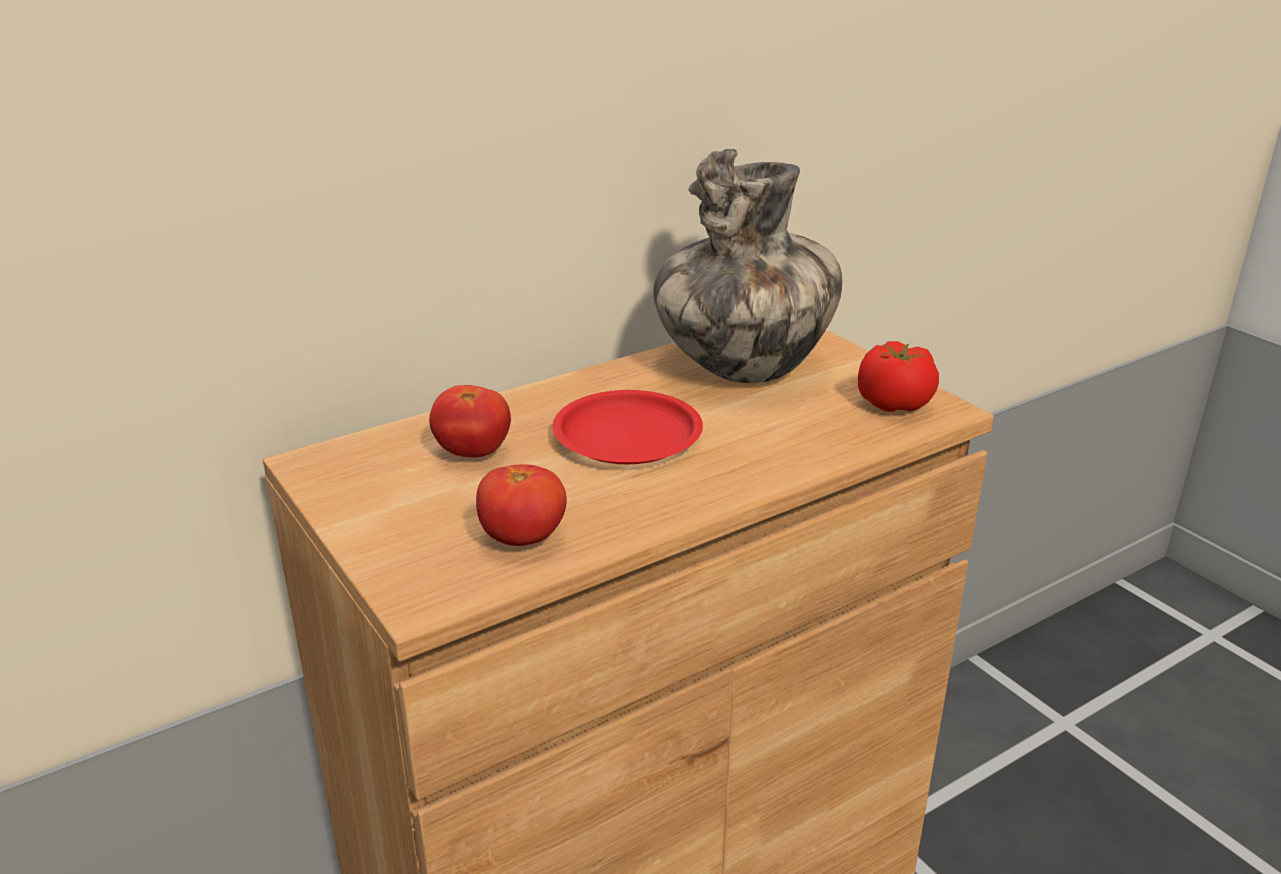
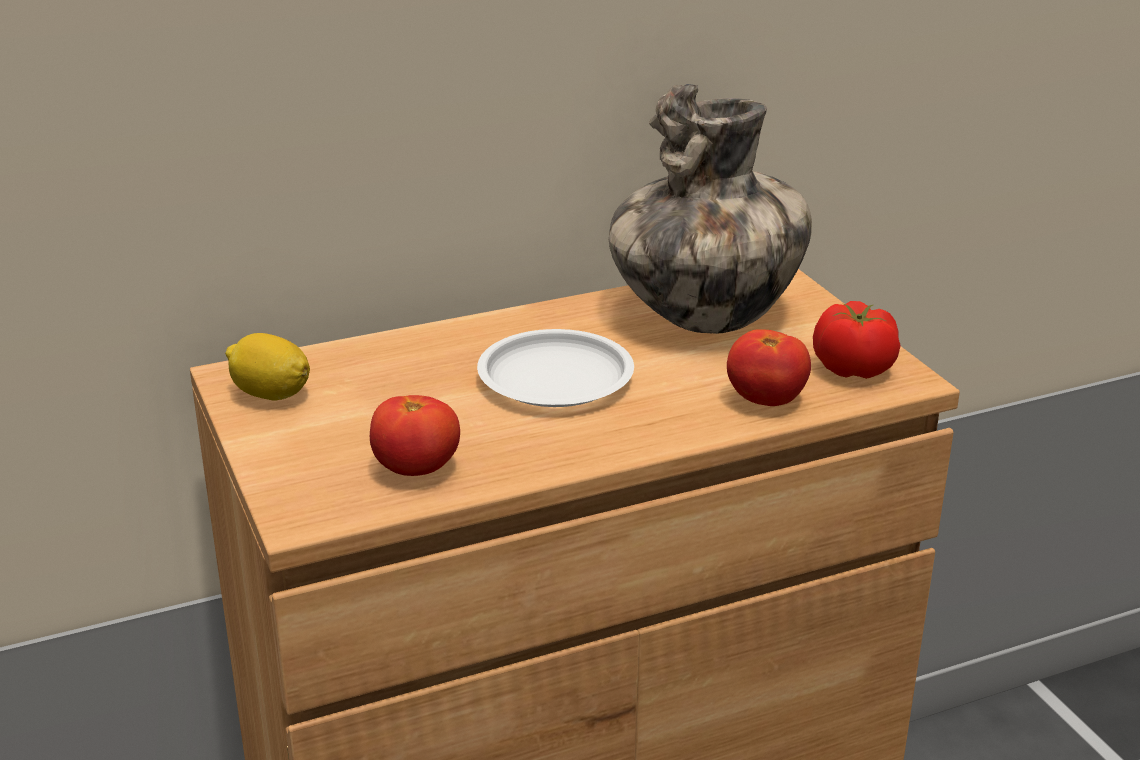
camera: 10 degrees right, 0 degrees up
tomato [429,385,511,458] -> tomato moved to [727,330,811,406]
red plate [553,390,703,464] -> white plate [477,329,634,407]
none -> lemon [225,333,310,401]

